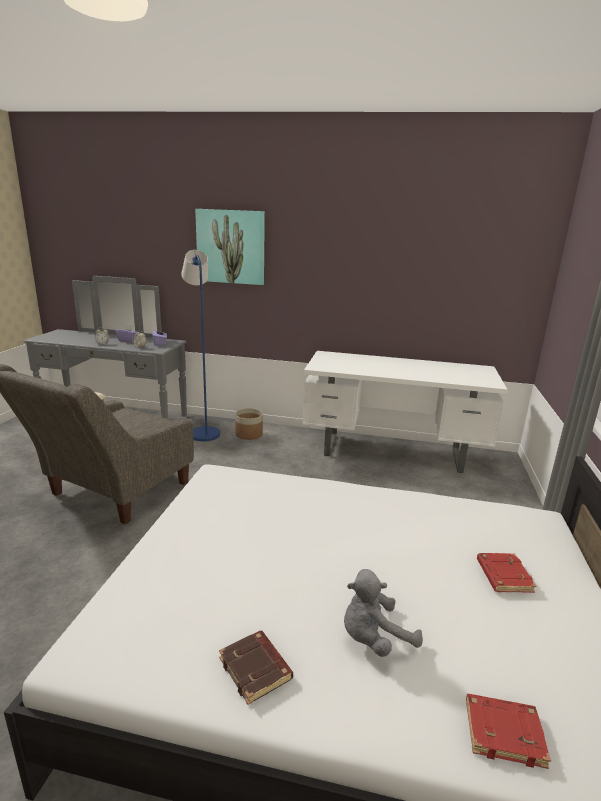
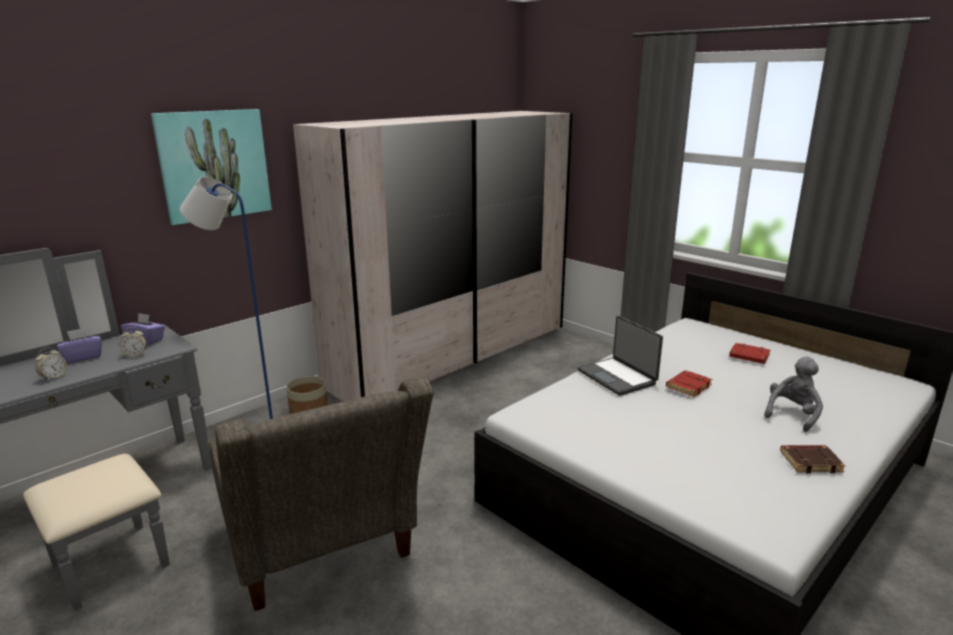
camera: 55 degrees left, 0 degrees up
white desk [303,351,508,473] -> white wardrobe [293,111,573,402]
grey plush toy [344,569,423,657] -> grey plush toy turned 150 degrees counterclockwise [764,356,823,432]
red book [466,694,551,769] -> red book moved to [666,370,712,397]
none -> laptop [578,316,663,396]

